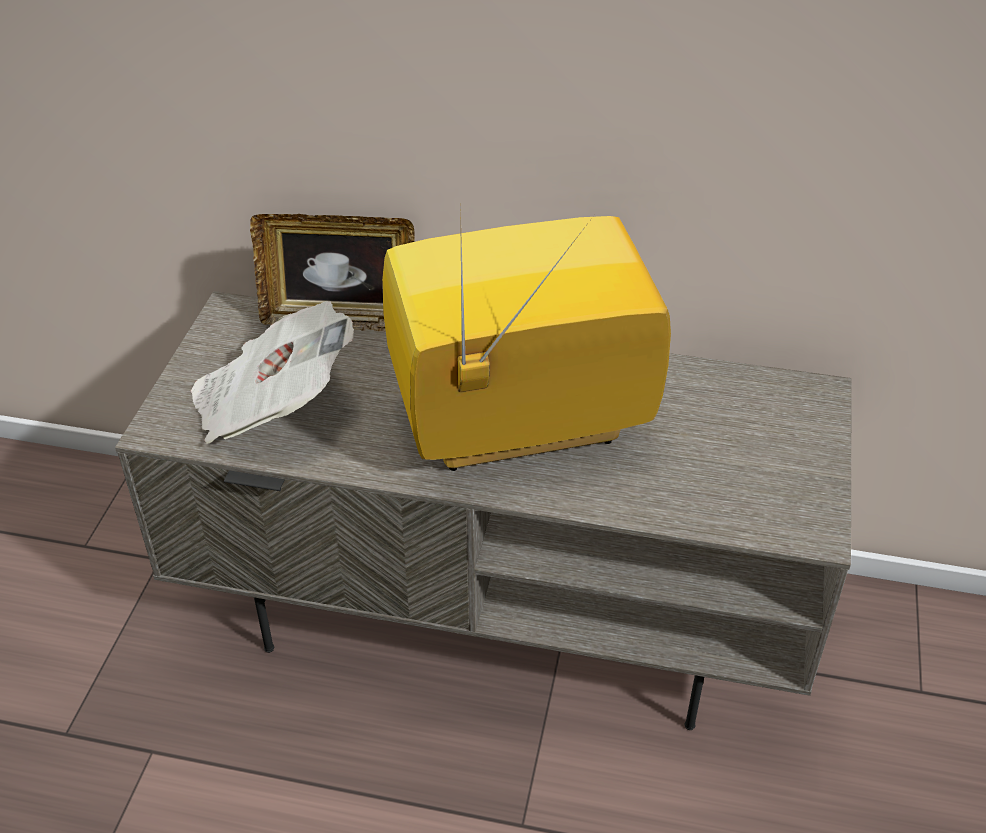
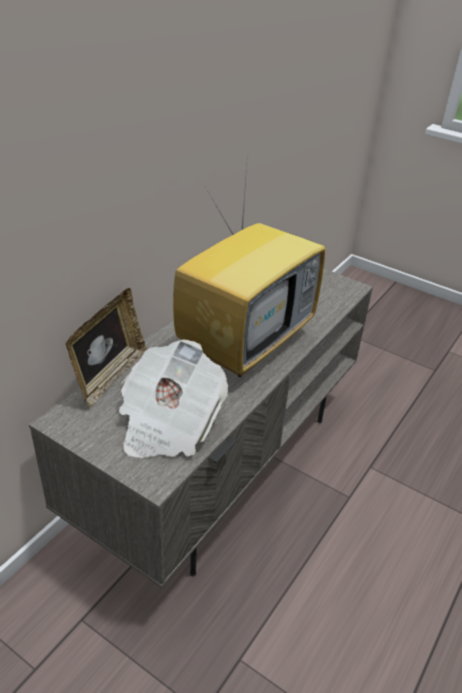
camera: 70 degrees left, 5 degrees down
television [382,206,671,471] -> television turned 150 degrees counterclockwise [173,153,325,377]

